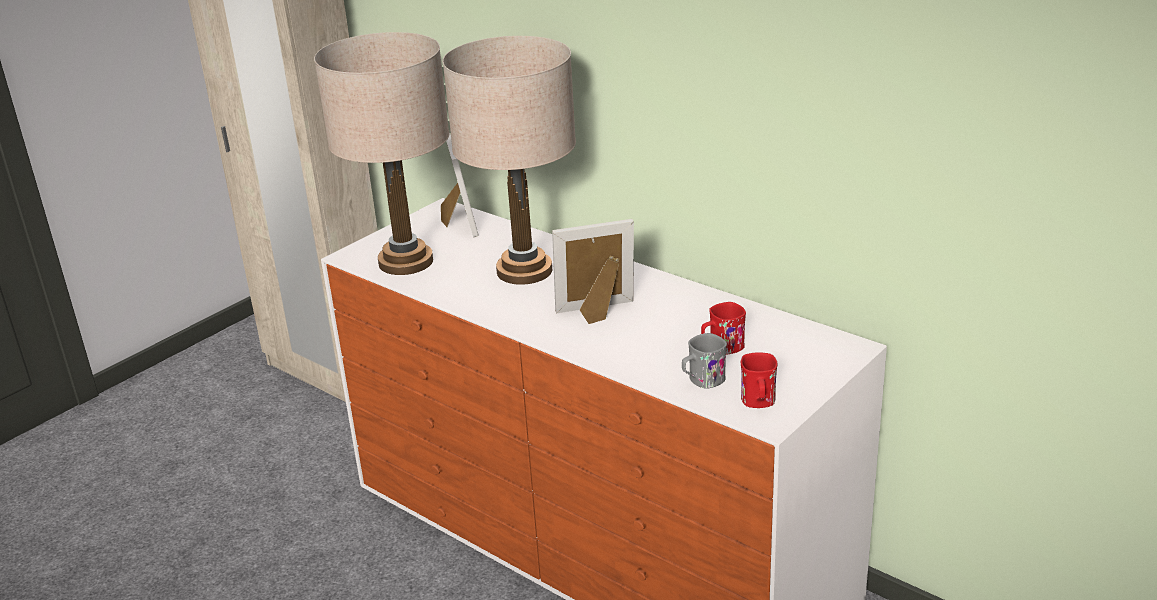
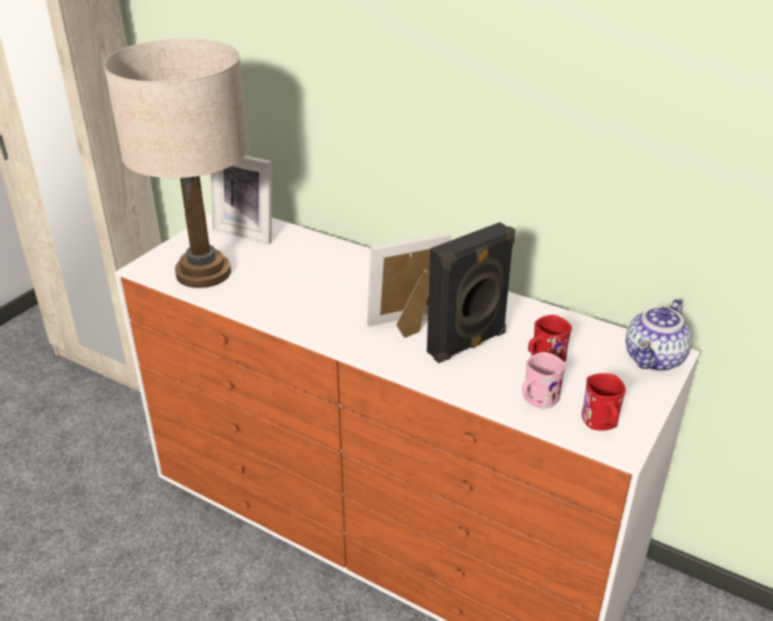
camera: 10 degrees left, 5 degrees up
picture frame [441,134,479,238] -> picture frame turned 135 degrees clockwise [210,156,272,244]
beige table lamp [442,36,576,285] -> none
grey mug [682,333,727,389] -> pink mug [522,352,566,409]
none -> black speaker [427,222,515,363]
none -> teapot [626,299,692,372]

